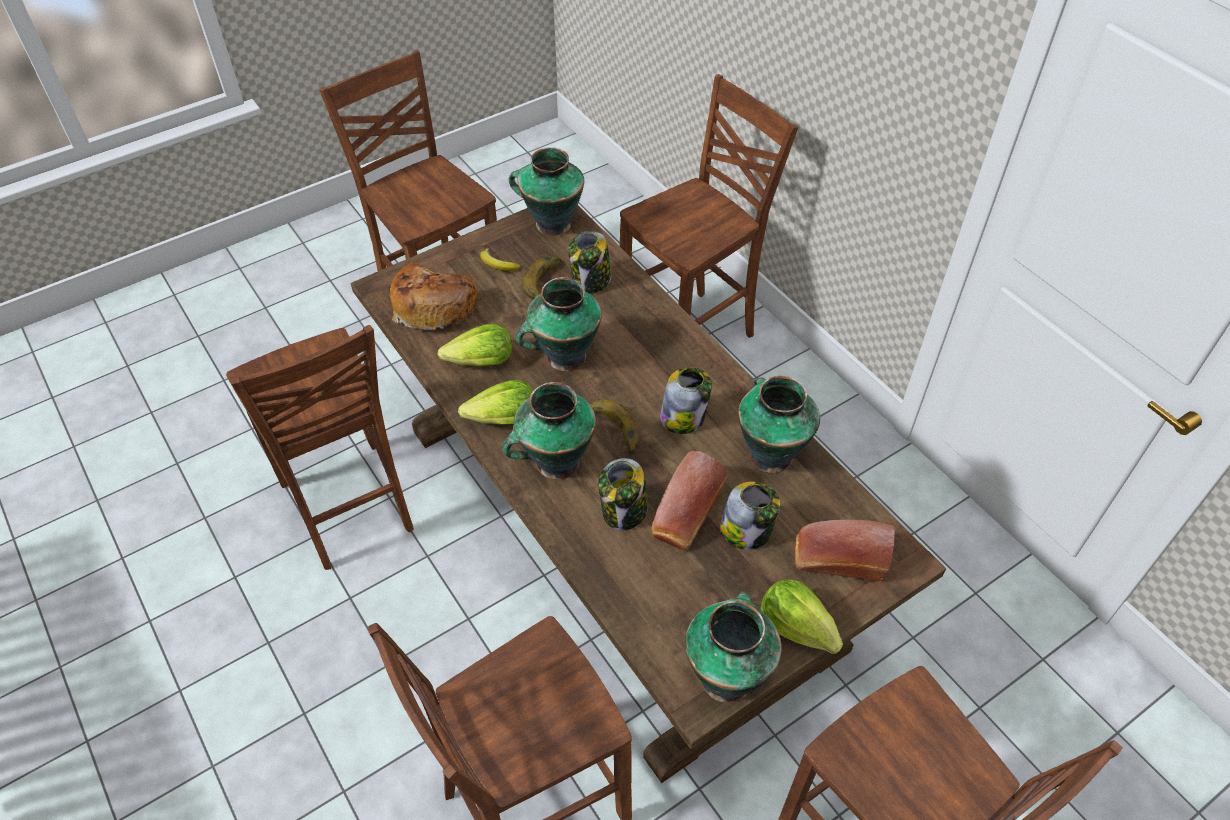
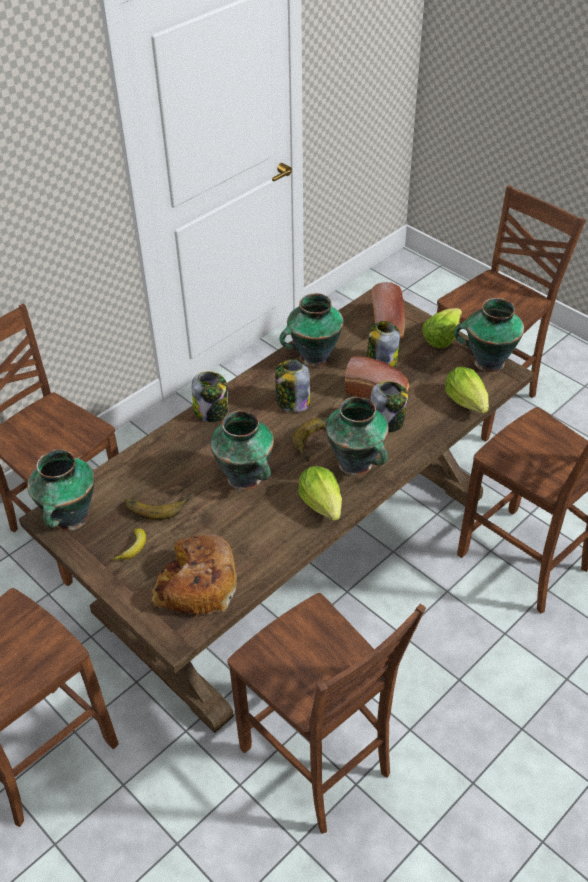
camera: 100 degrees left, 5 degrees down
brown chair [226,325,414,570] -> brown chair turned 90 degrees clockwise [227,593,426,834]
lettuce [438,323,512,366] -> lettuce moved to [445,367,489,413]
jar [568,231,611,294] -> jar moved to [192,371,229,422]

